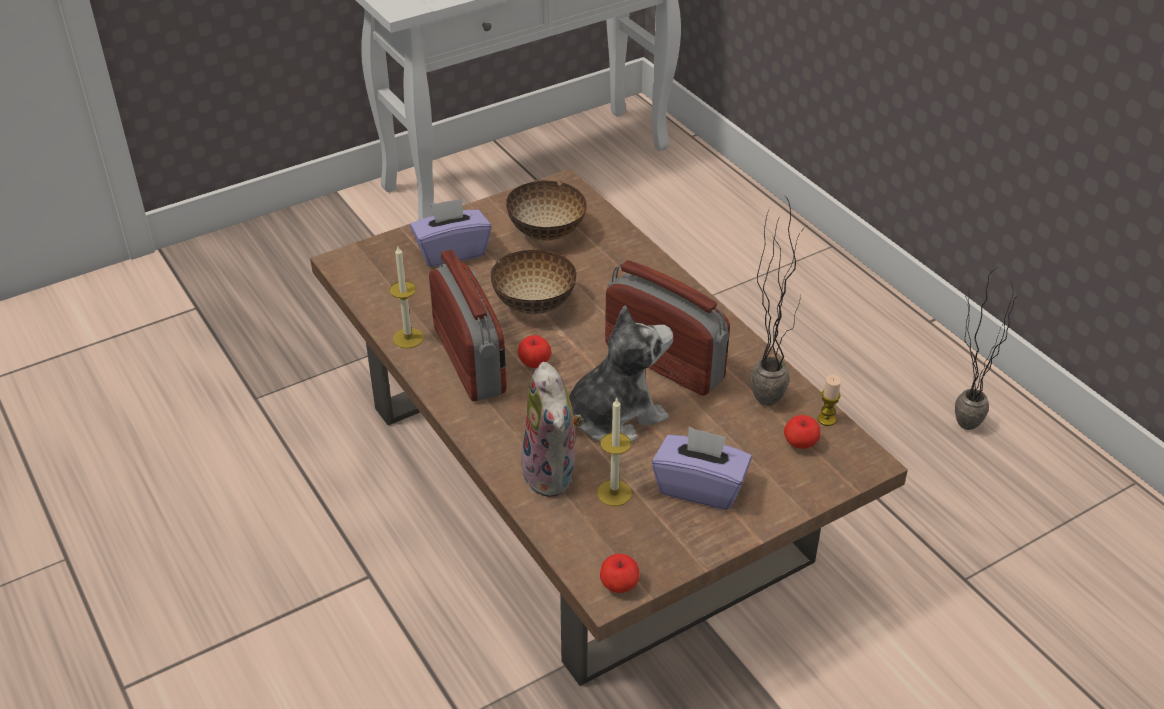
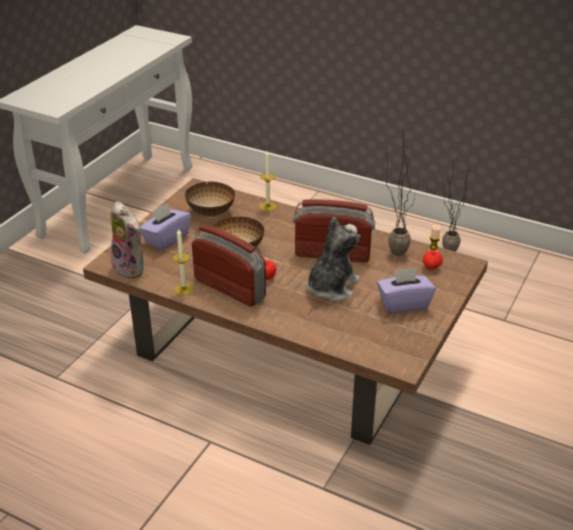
camera: 30 degrees left, 5 degrees down
plush toy [521,362,584,497] -> plush toy moved to [110,201,144,279]
candle [597,398,632,506] -> candle moved to [260,151,277,211]
apple [600,554,639,593] -> none

